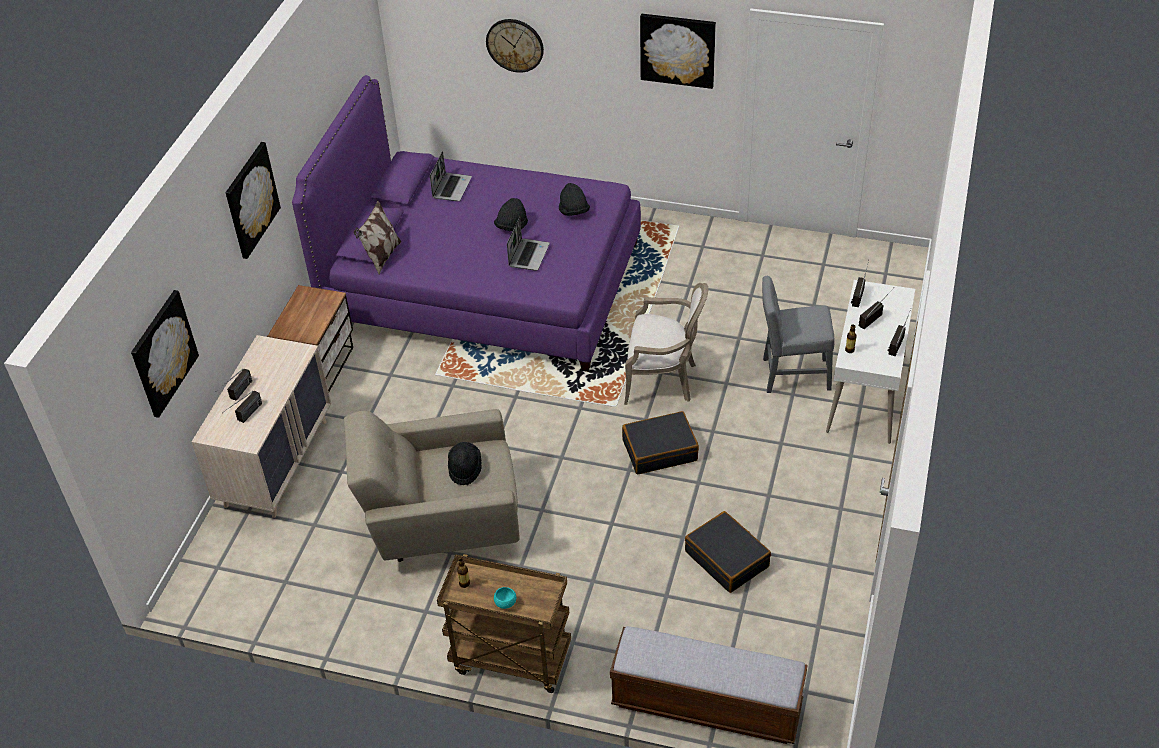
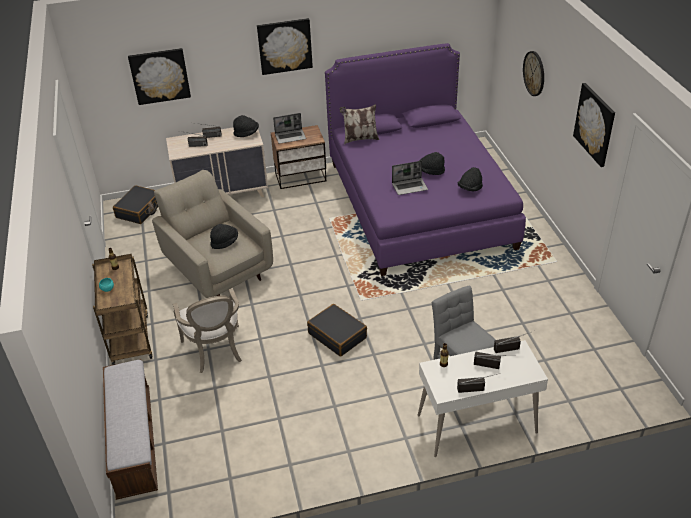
camera: 60 degrees right, 5 degrees down
laptop [430,151,472,201] -> laptop moved to [273,113,306,144]
armchair [624,283,708,405] -> armchair moved to [173,288,242,373]
black suitcase [685,511,771,593] -> black suitcase moved to [113,185,158,224]
none -> black hat [233,115,259,137]

